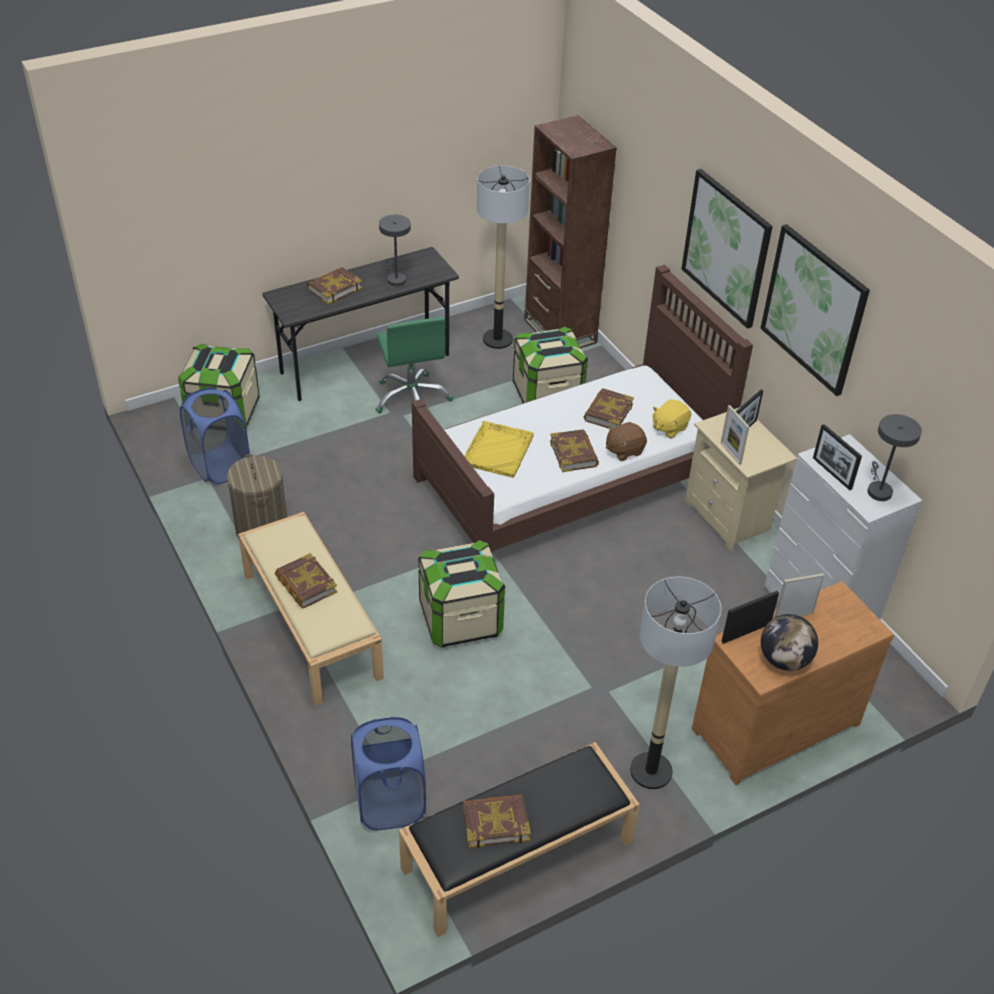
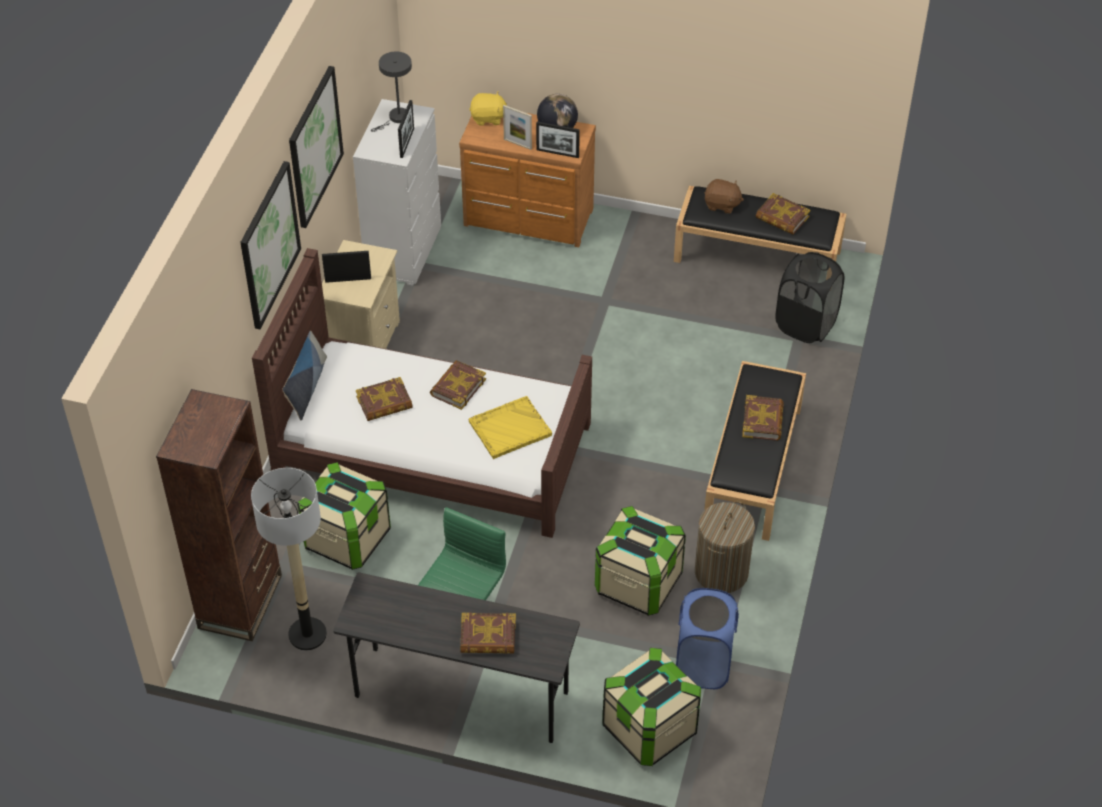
camera: 135 degrees left, 5 degrees up
beige bench [238,512,384,706] -> black bench [704,361,806,541]
blue laundry basket [351,717,426,830] -> black laundry basket [775,252,844,343]
grey table lamp [379,215,411,286] -> none
storage box [418,540,505,648] -> storage box moved to [595,506,686,616]
brown plush toy [606,422,647,461] -> brown plush toy moved to [704,179,744,214]
floor lamp [630,577,721,789] -> none
yellow plush toy [653,399,691,438] -> yellow plush toy moved to [469,91,507,126]
picture frame [721,405,749,465] -> none
none -> pillow [282,331,327,420]

